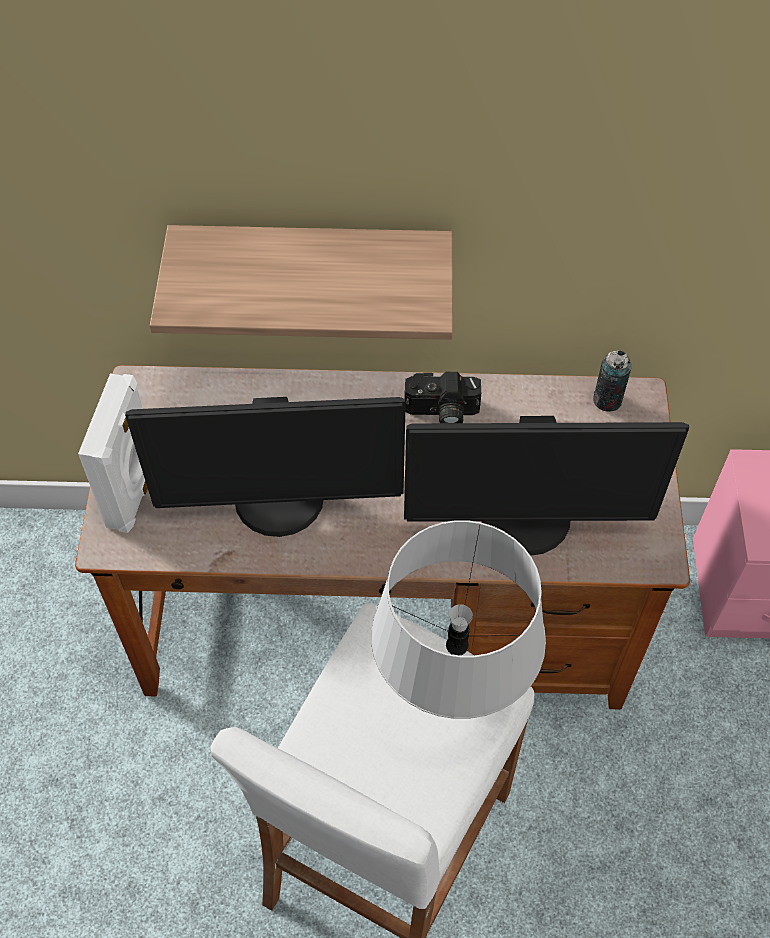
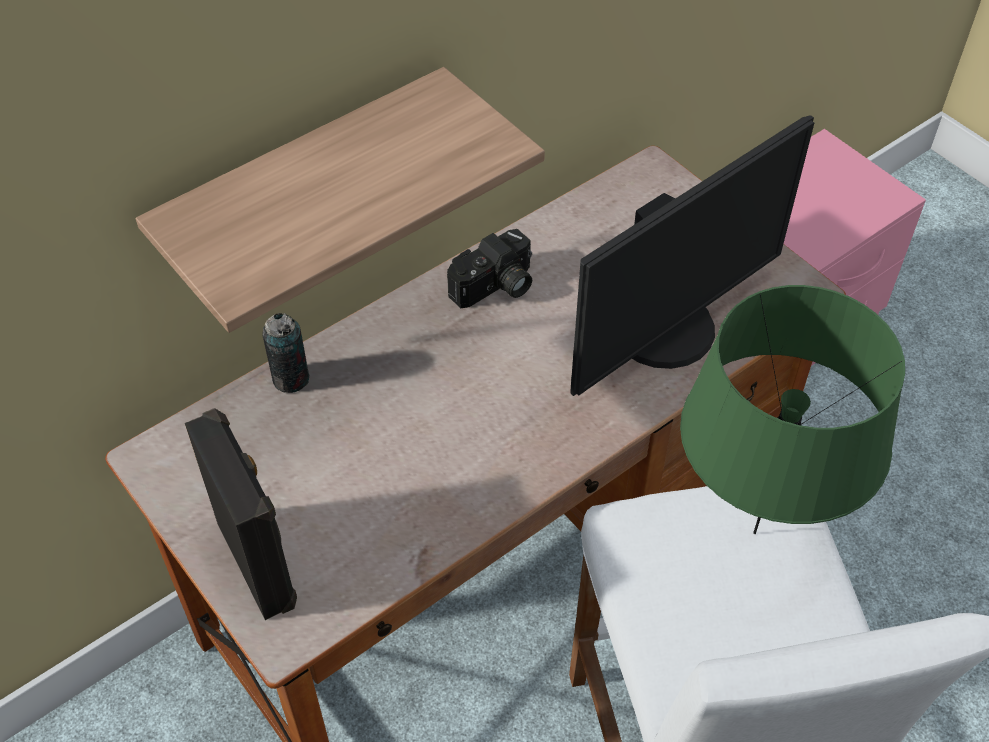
camera: 40 degrees left, 5 degrees down
white speaker [78,373,148,533] -> black speaker [185,408,297,620]
monitor [125,397,406,537] -> none
grey table lamp [371,520,546,719] -> green table lamp [680,285,905,534]
can [593,350,632,412] -> can moved to [262,313,309,393]

